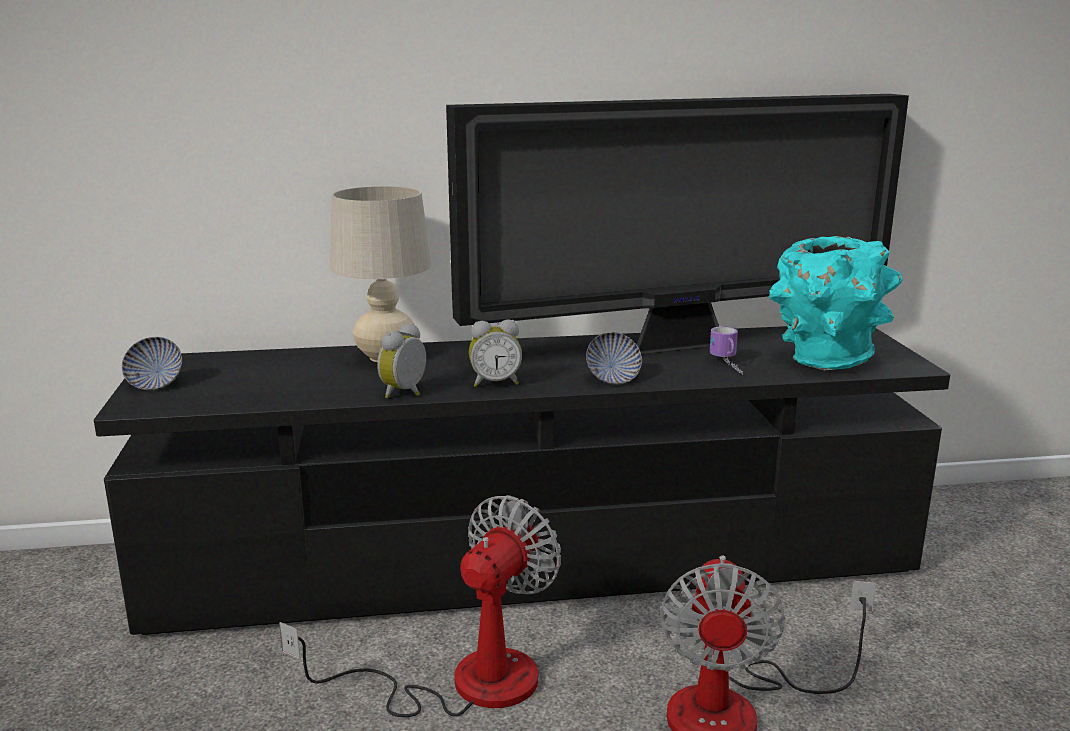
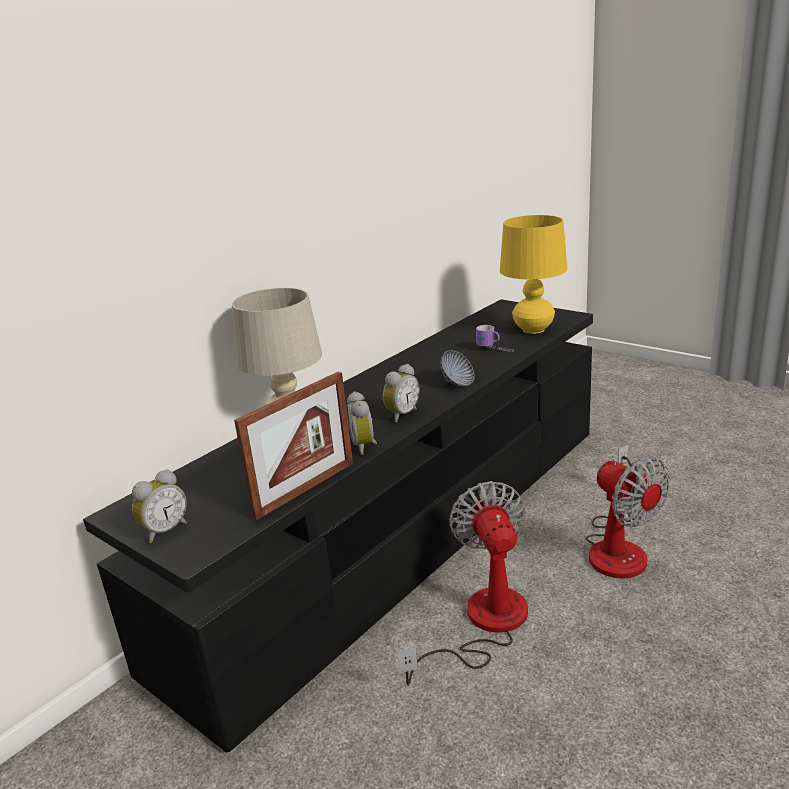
camera: 40 degrees left, 5 degrees up
bowl [122,337,182,390] -> alarm clock [132,469,187,544]
television [446,94,909,354] -> none
turquoise vase [769,236,903,371] -> yellow table lamp [500,215,567,334]
none -> picture frame [234,372,353,520]

